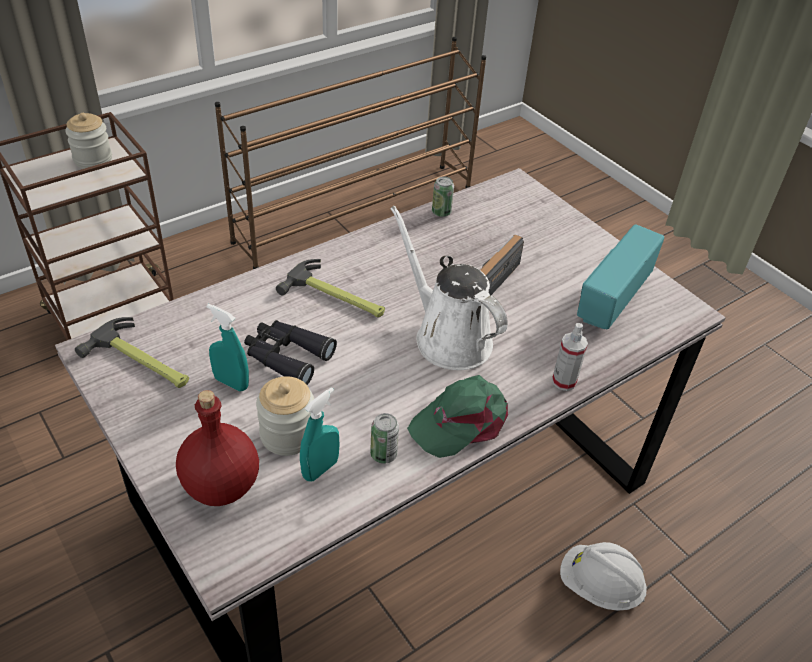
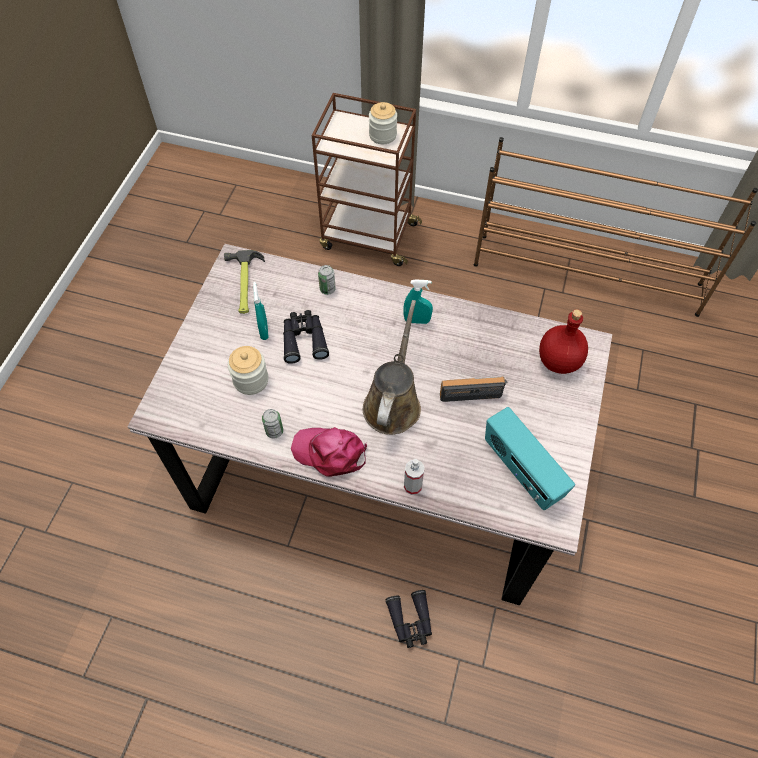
camera: 55 degrees right, 15 degrees up
red bottle [176,390,259,506] -> red bottle moved to [539,309,588,374]
hammer [276,259,385,318] -> none
turquoise spray bottle [300,387,339,481] -> turquoise spray bottle moved to [403,279,433,324]
white watering can [390,206,508,370] -> brown watering can [363,300,421,435]
green cap [407,375,508,458] -> pink cap [291,427,367,477]
can [432,176,454,217] -> can moved to [318,265,336,295]
white hard hat [560,542,647,611] -> black binoculars [386,590,432,648]
radio [577,224,664,329] -> radio turned 120 degrees counterclockwise [485,407,575,510]

